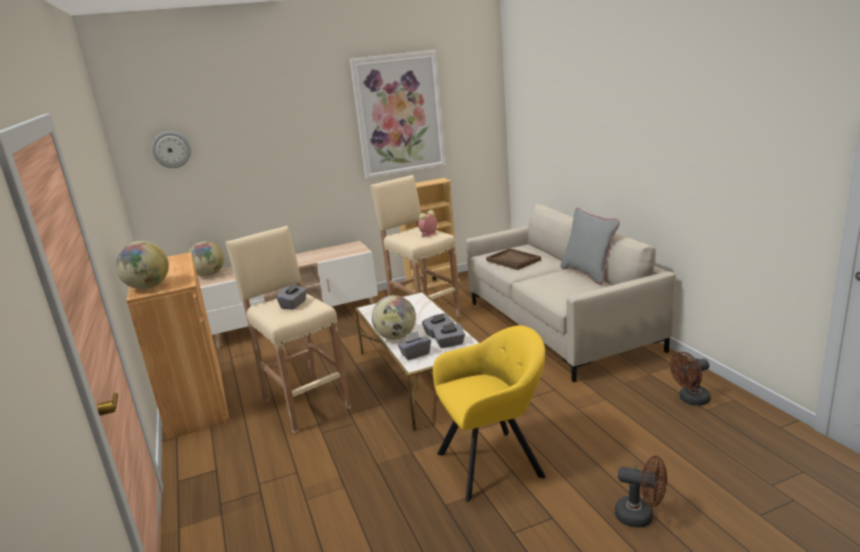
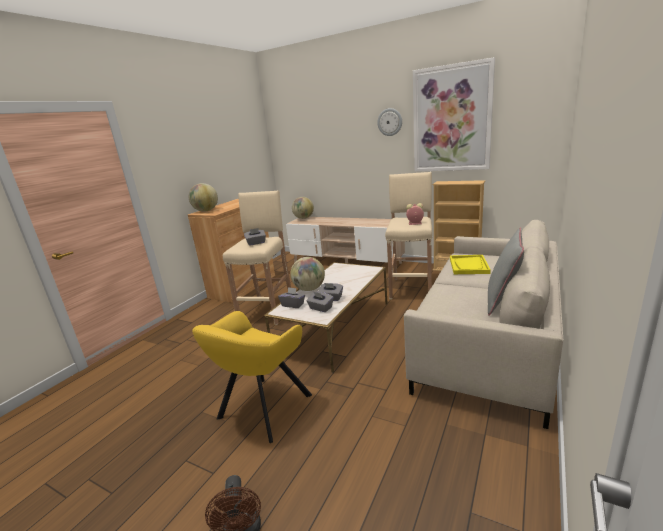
camera: 50 degrees right, 0 degrees up
wall clock [152,131,191,168] -> wall clock moved to [377,108,402,136]
yellow armchair [433,325,546,502] -> yellow armchair turned 90 degrees clockwise [192,311,312,443]
brown tray [486,248,541,270] -> yellow tray [450,255,491,274]
brown fan [670,352,711,406] -> none

